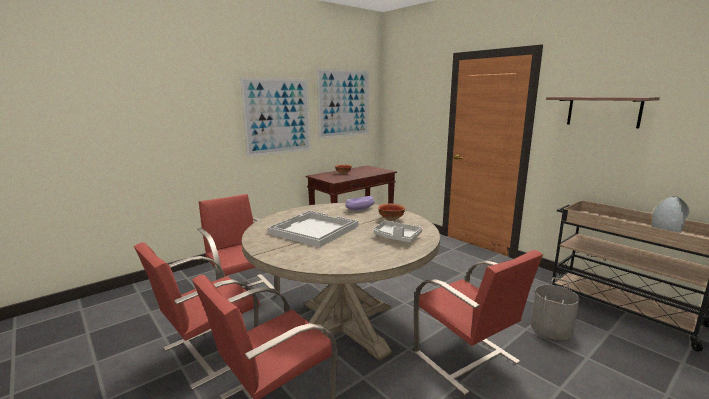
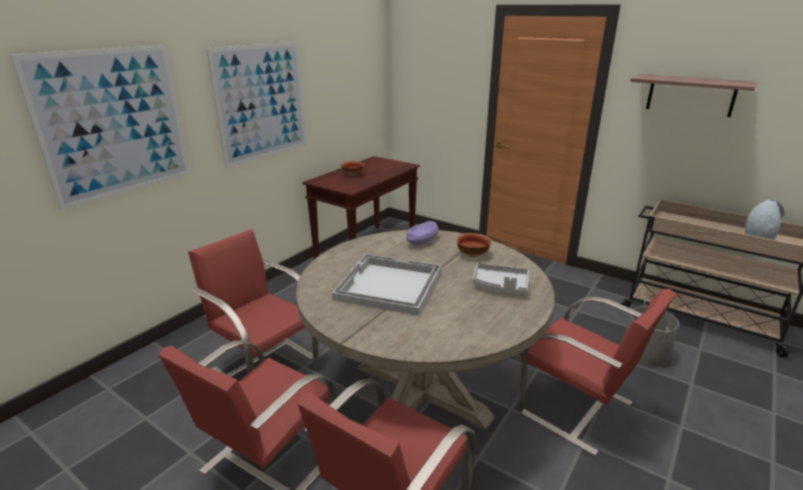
camera: 15 degrees left, 10 degrees up
picture [316,68,369,139] -> picture moved to [10,45,190,210]

